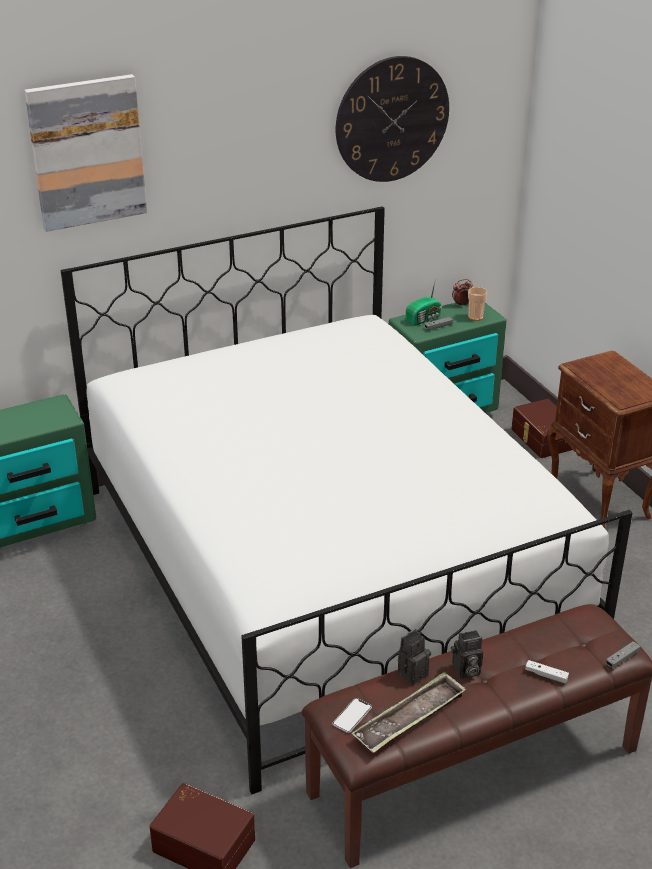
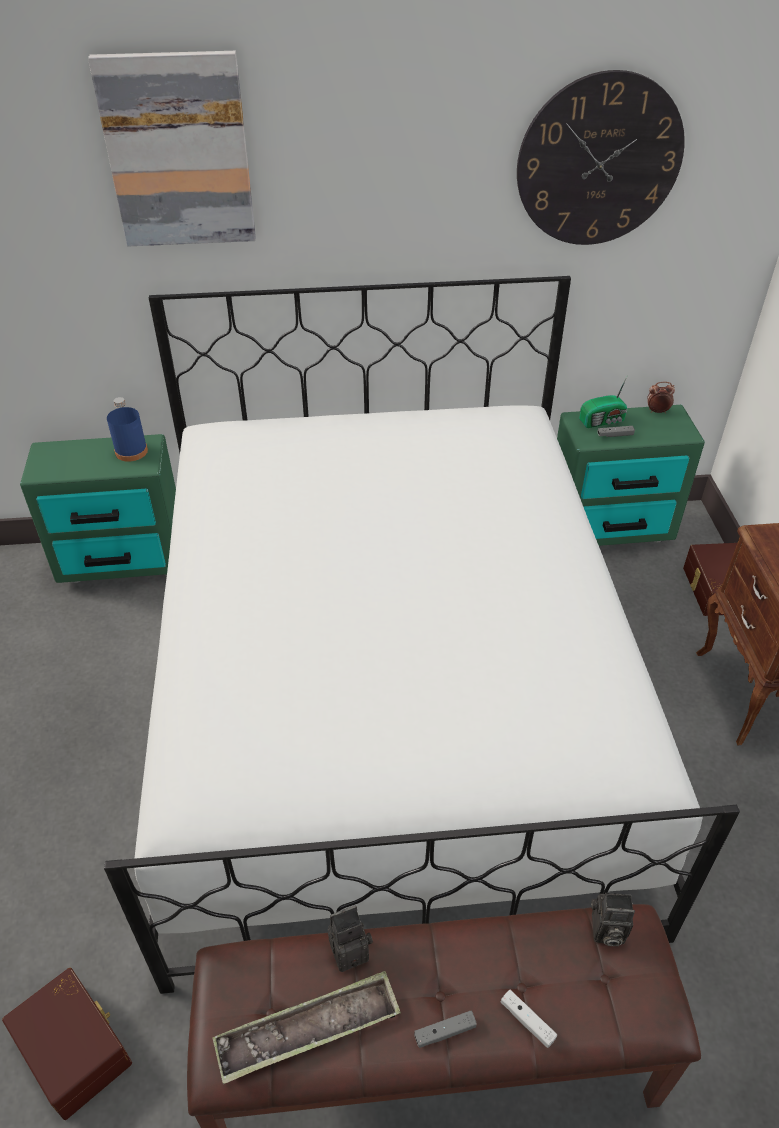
camera: 20 degrees right, 10 degrees up
phone [332,698,372,733] -> none
camera [451,630,483,679] -> camera moved to [591,893,635,946]
cup [468,287,487,321] -> none
grey game controller [606,641,641,668] -> grey game controller moved to [414,1011,477,1048]
none -> blue bottle [107,397,148,462]

